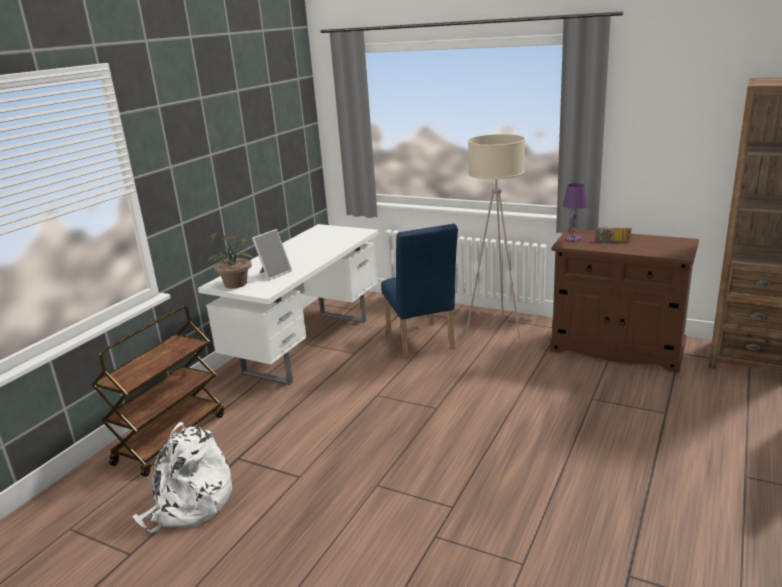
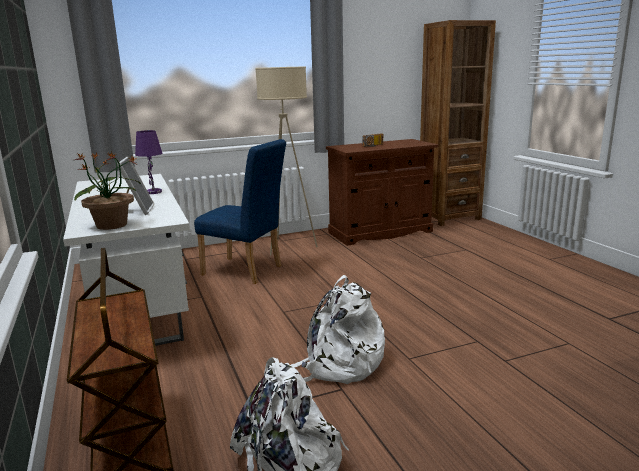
camera: 50 degrees left, 5 degrees down
purple table lamp [563,183,588,242] -> purple table lamp moved to [135,130,162,194]
none -> white backpack [285,275,385,384]

